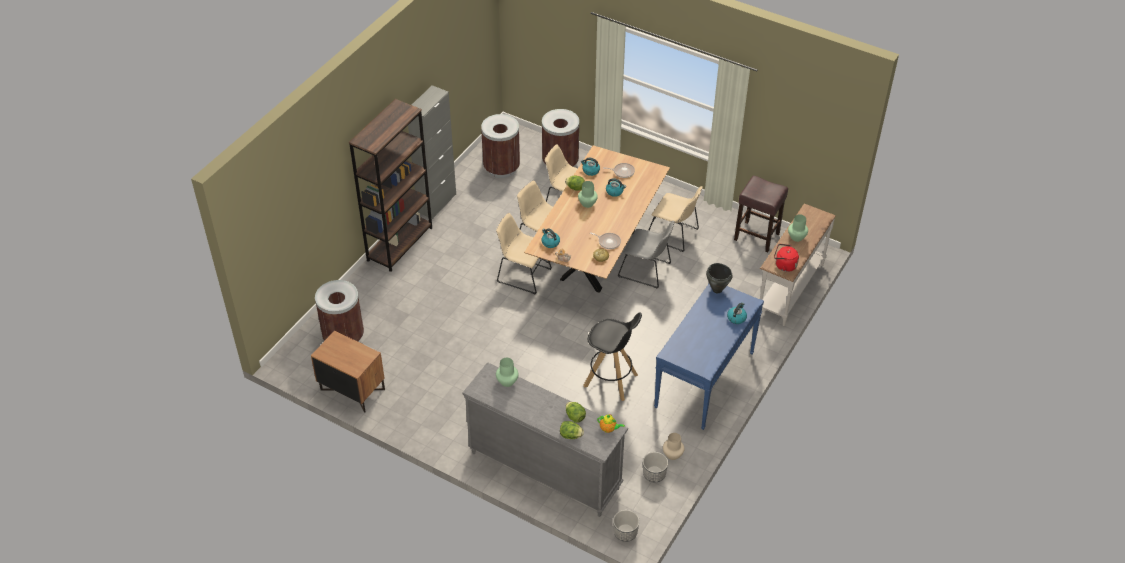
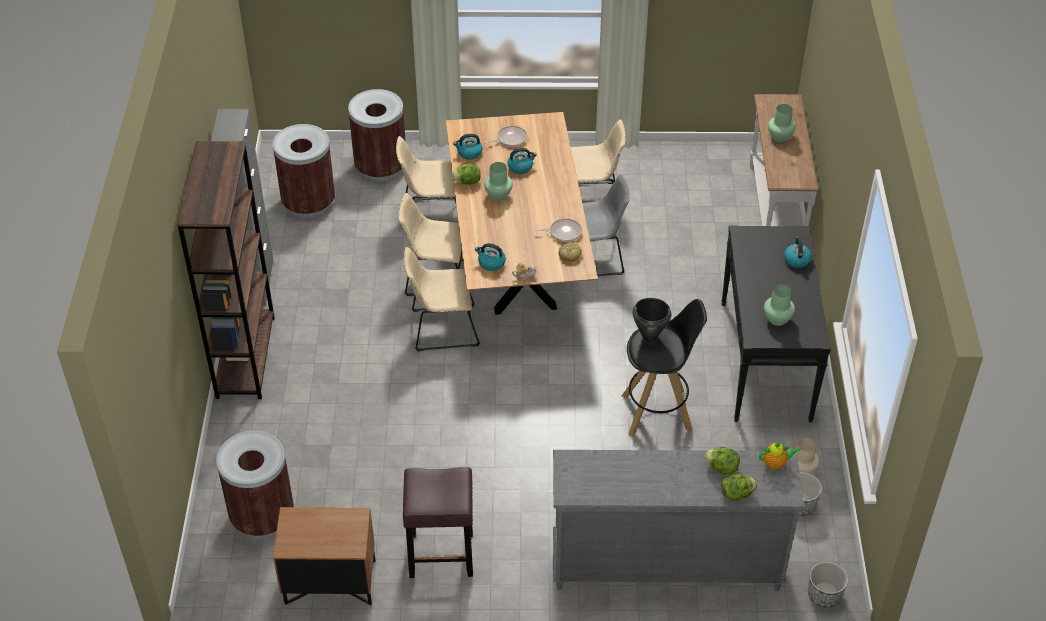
camera: 30 degrees left, 0 degrees up
green vase [496,358,518,387] -> green vase moved to [764,284,795,326]
blue console table [654,284,764,430] -> black console table [721,225,831,422]
black cooking pot [706,263,732,293] -> black cooking pot moved to [633,298,671,342]
brown stool [734,176,788,252] -> brown stool moved to [403,467,473,578]
red kettle [774,244,799,272] -> none

